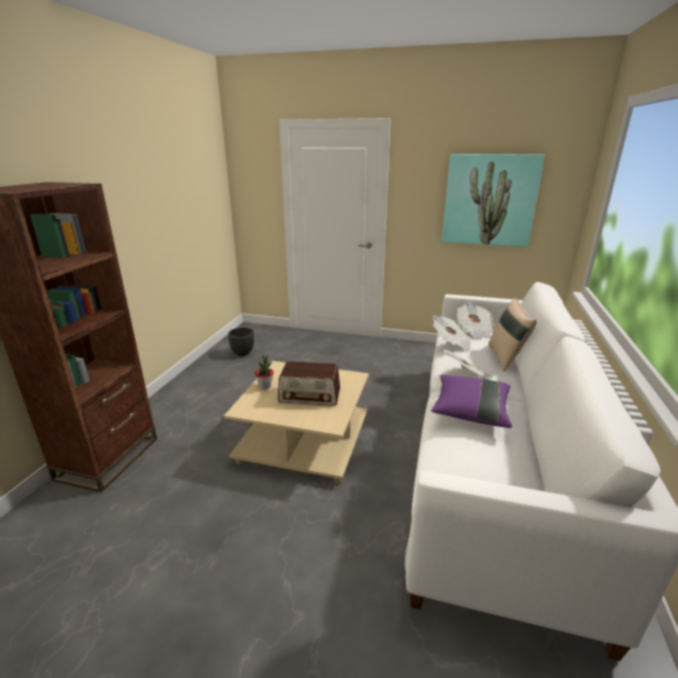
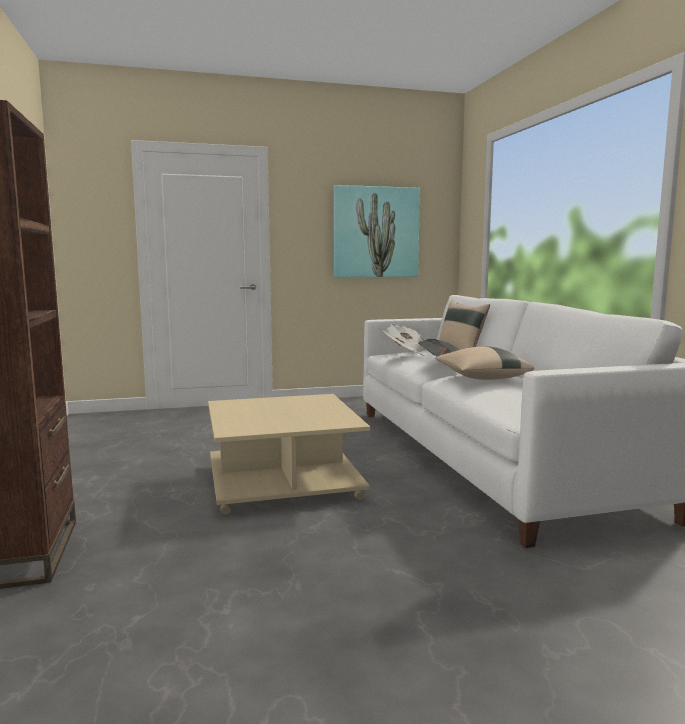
camera: 30 degrees left, 15 degrees down
black planter [228,327,254,356] -> none
potted plant [255,355,274,390] -> none
radio [278,361,340,406] -> none
purple pillow [431,375,512,428] -> beige pillow [435,346,534,380]

